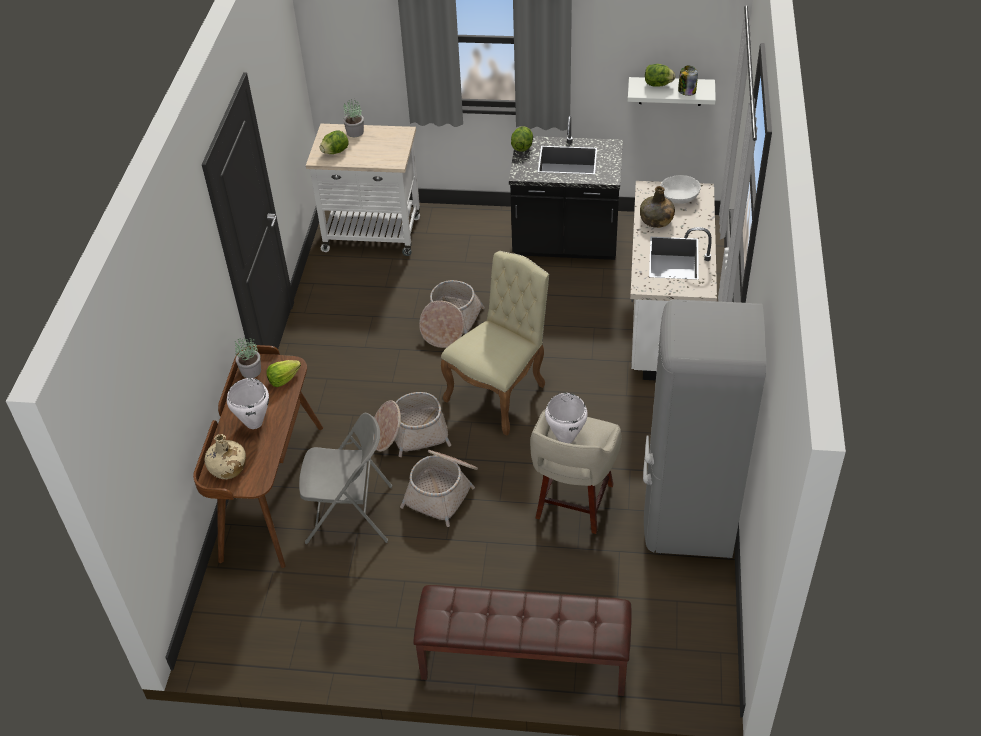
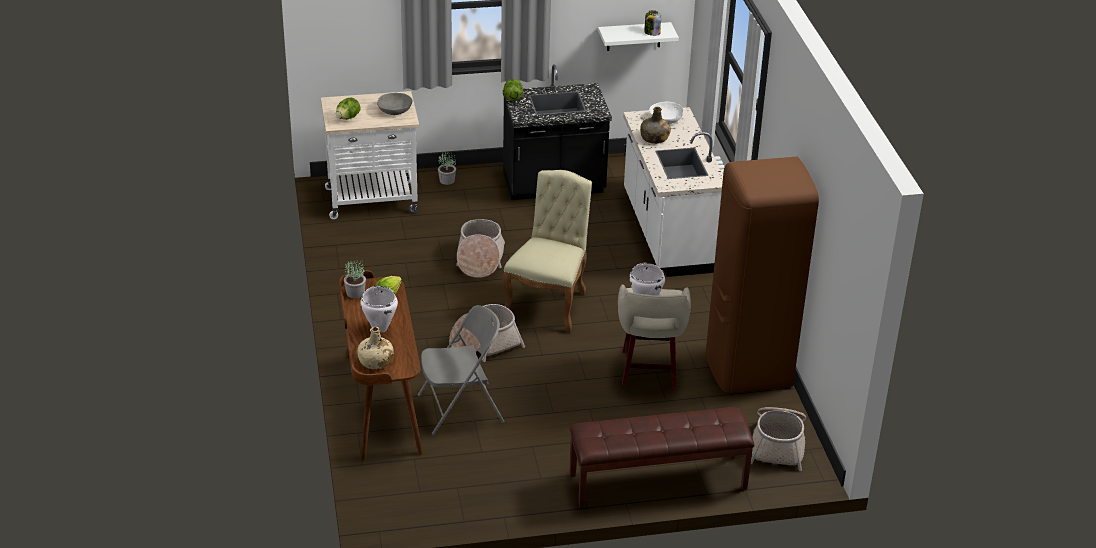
camera: 20 degrees left, 10 degrees down
potted plant [343,100,364,137] -> potted plant moved to [438,150,456,185]
basket [400,450,478,527] -> basket moved to [751,407,806,471]
grey fridge [643,299,766,559] -> brown fridge [706,157,819,394]
lettuce [645,64,675,86] -> none
none -> grey bowl [377,93,412,115]

